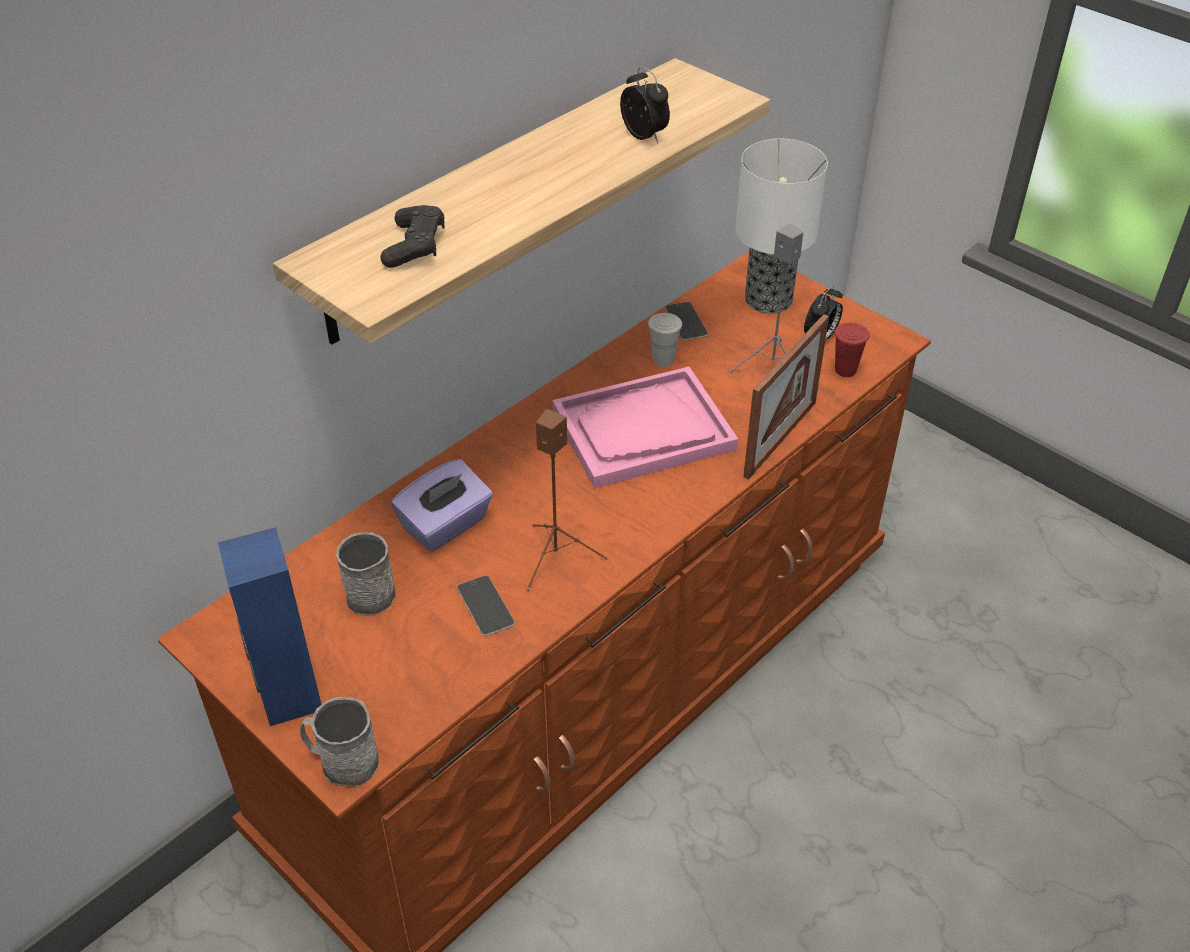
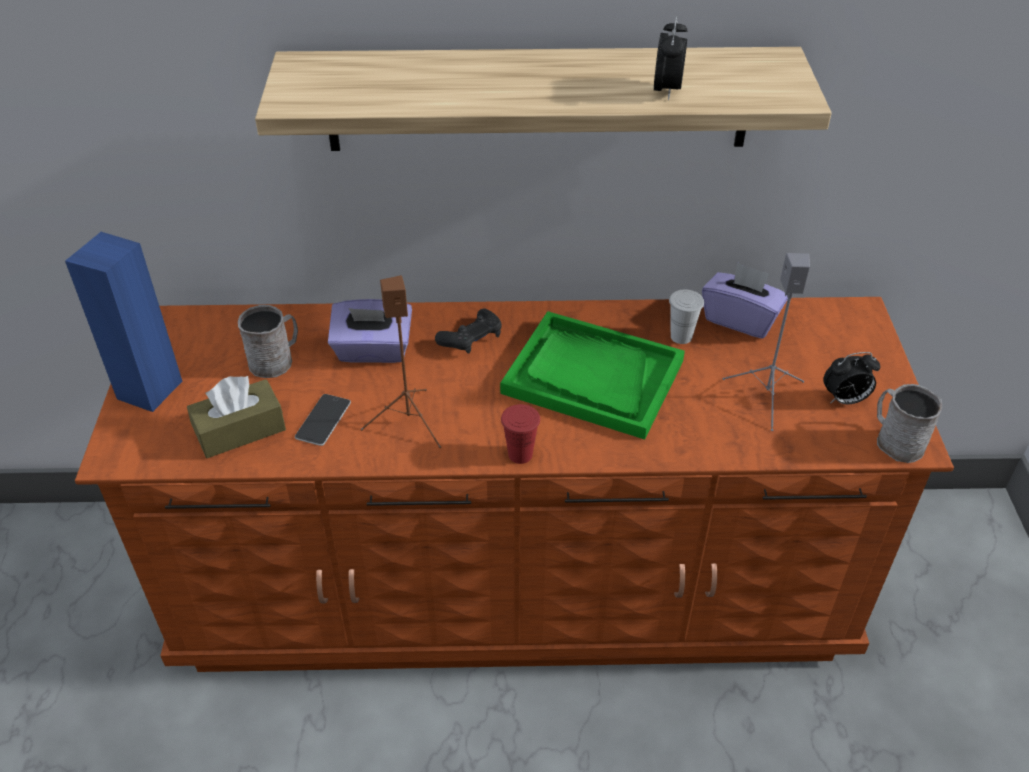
camera: 45 degrees right, 0 degrees up
grey mug [300,697,379,787] -> grey mug moved to [877,384,942,463]
black game controller [380,205,445,268] -> black game controller moved to [435,308,502,354]
pink tray [552,367,738,488] -> green tray [500,311,685,440]
phone [665,302,708,341] -> purple tissue box [702,263,788,339]
table lamp [735,139,828,314] -> none
picture frame [743,314,829,480] -> none
red cup [835,323,869,377] -> red cup moved to [501,404,540,464]
none -> brown tissue box [187,376,286,458]

